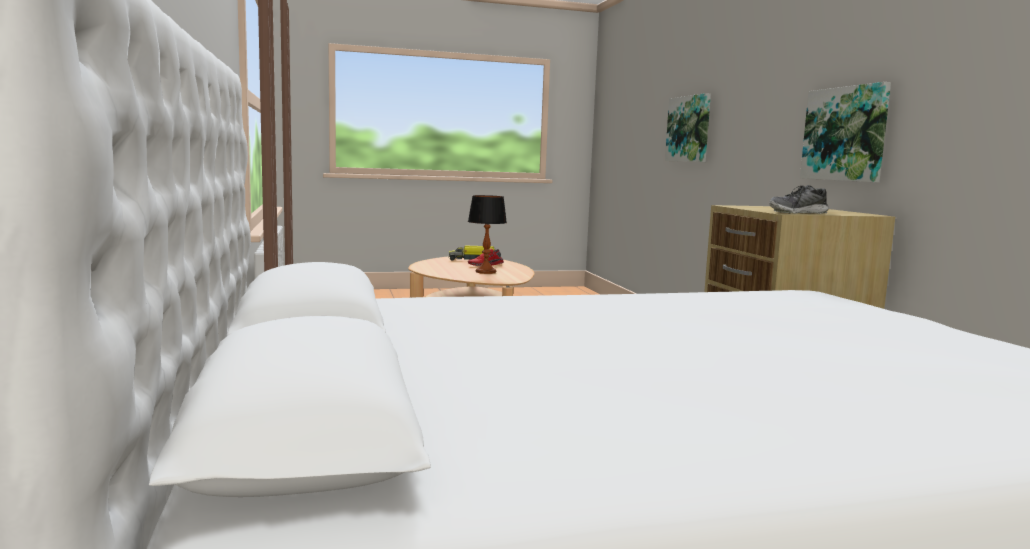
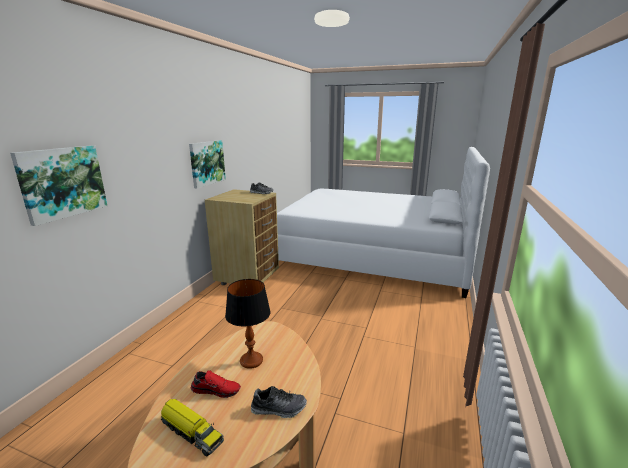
camera: 145 degrees left, 10 degrees up
none -> shoe [251,386,307,418]

